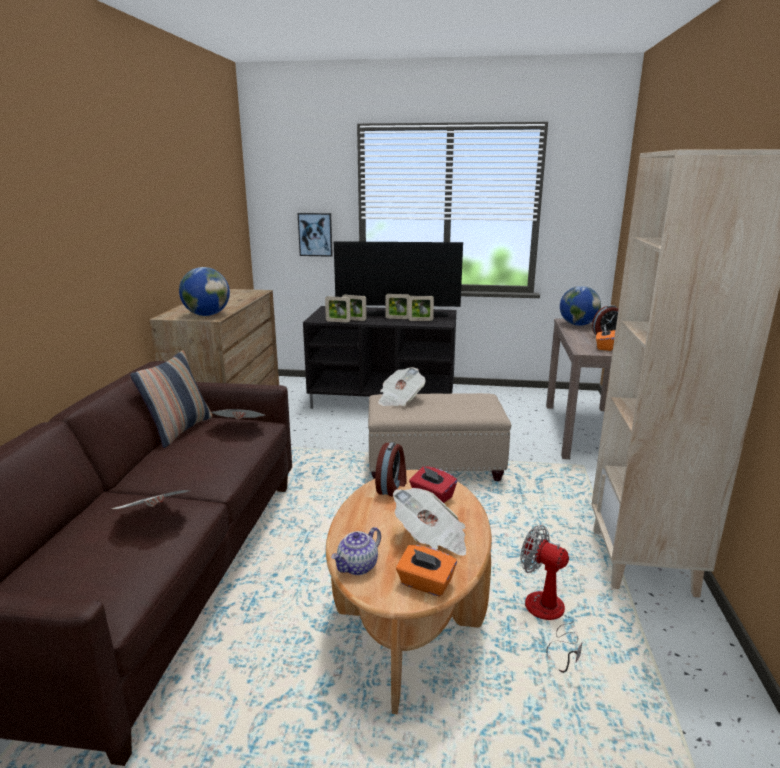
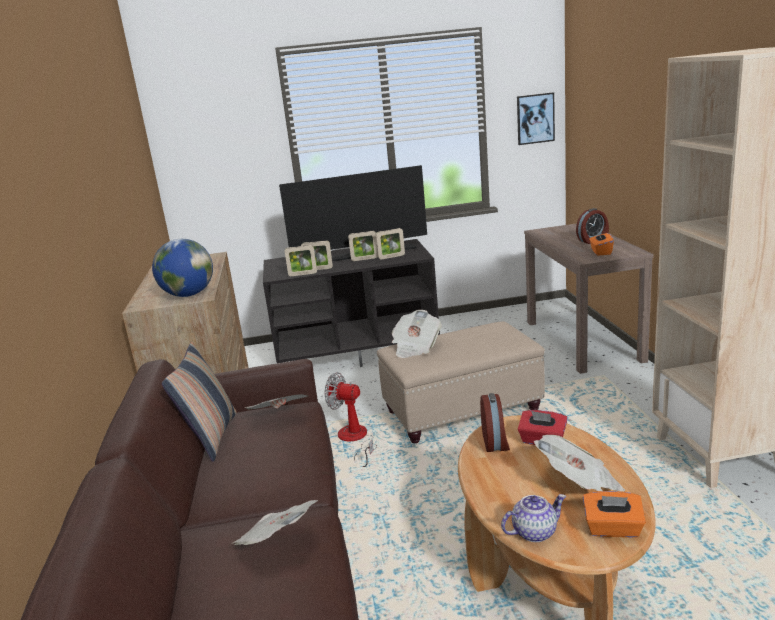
camera: 15 degrees left, 0 degrees up
picture [297,213,333,257] -> picture moved to [517,93,555,145]
teapot [331,527,381,575] -> teapot turned 135 degrees counterclockwise [501,494,566,542]
fan [520,525,582,673] -> fan moved to [325,372,377,467]
globe [560,286,601,326] -> none

